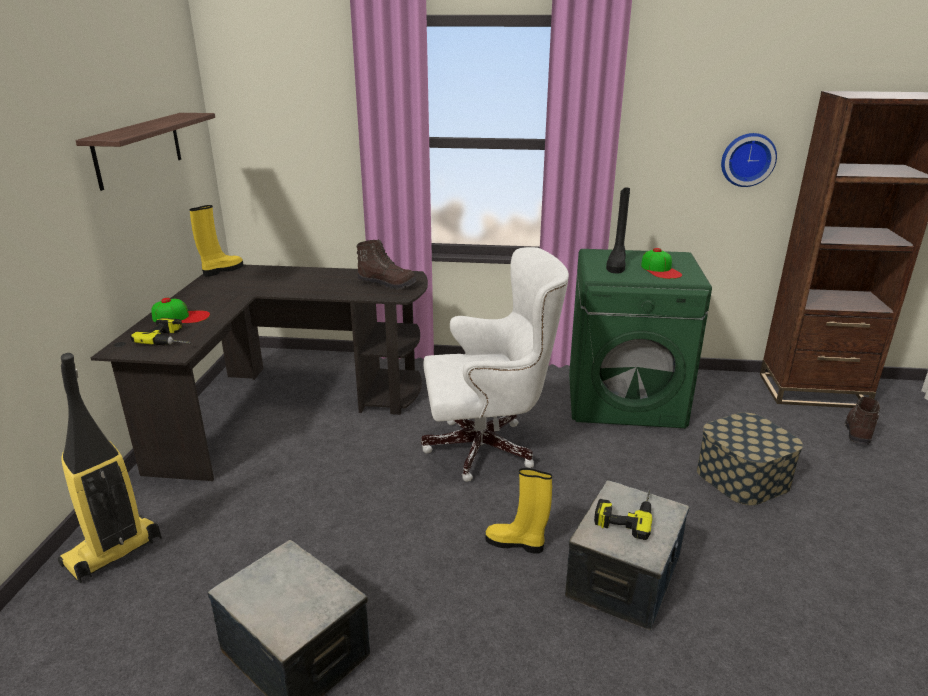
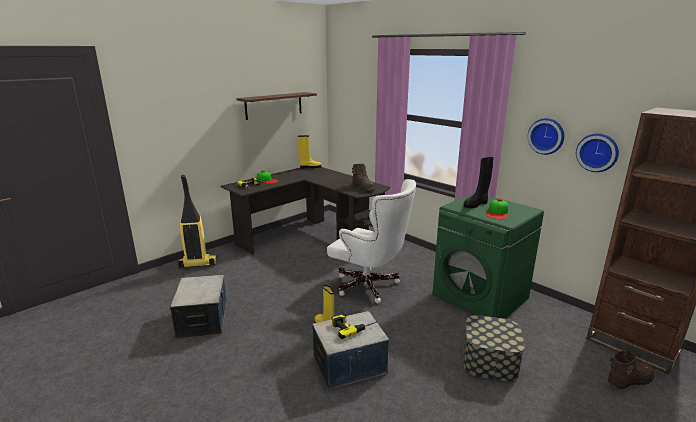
camera: 40 degrees right, 5 degrees down
none -> wall clock [528,118,564,155]

